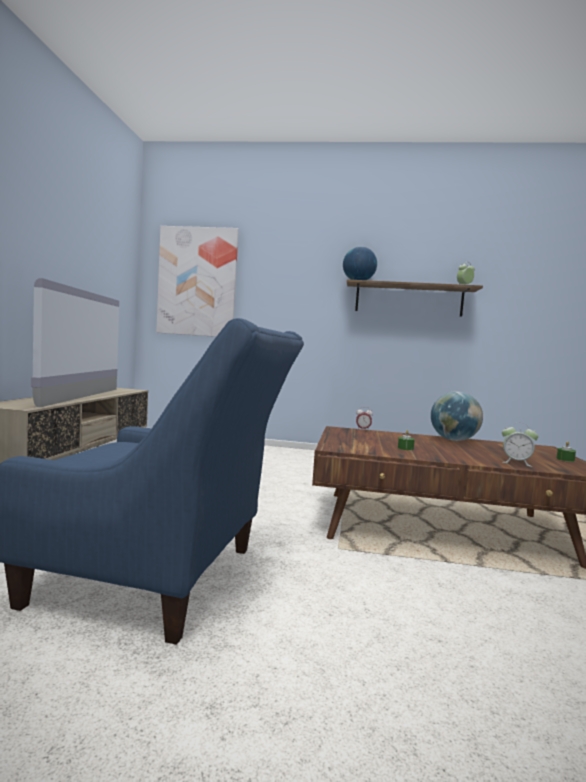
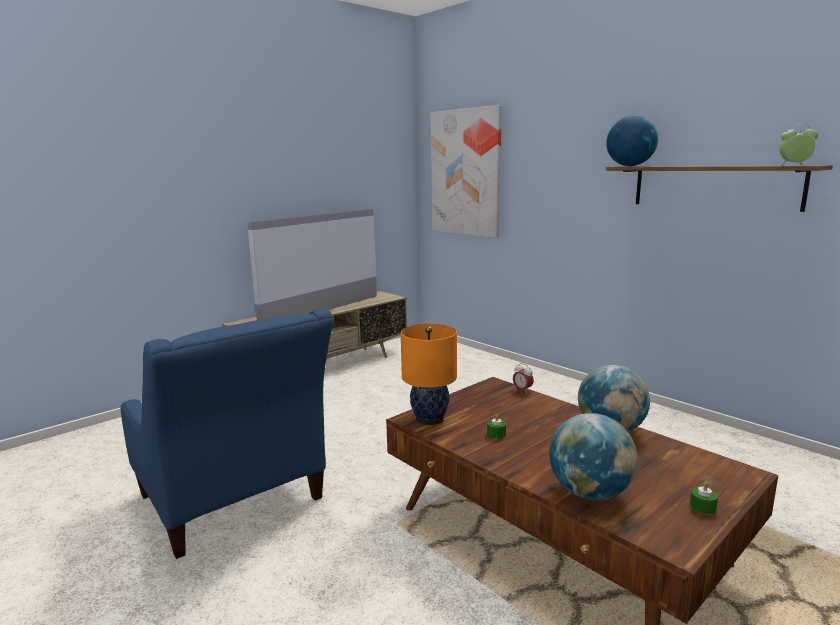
camera: 40 degrees right, 10 degrees up
alarm clock [502,423,538,467] -> globe [549,413,638,500]
none -> orange table lamp [401,324,457,425]

